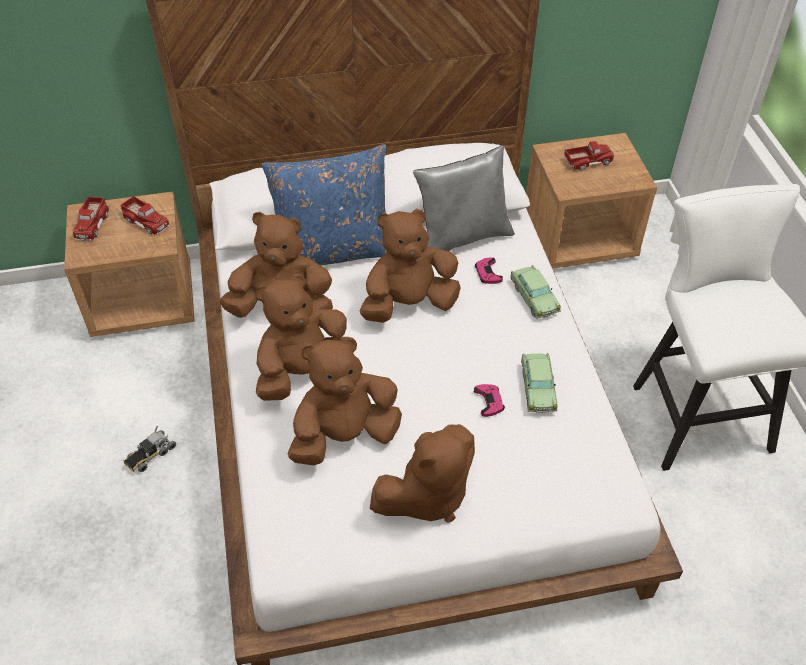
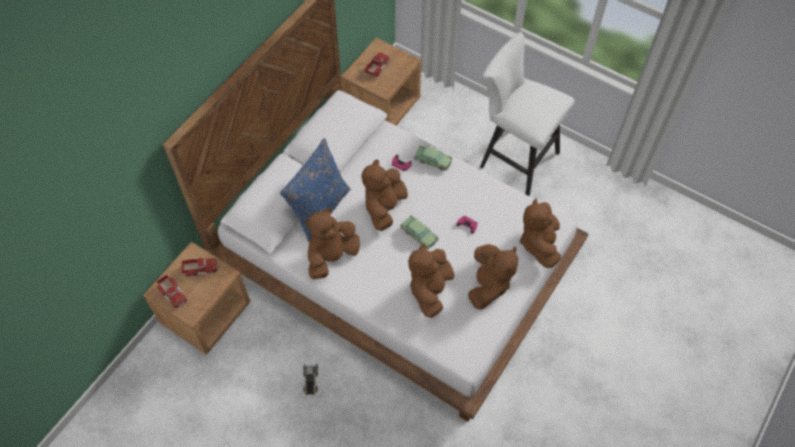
camera: 45 degrees left, 10 degrees up
brown plush toy [256,274,347,401] -> brown plush toy moved to [520,198,561,268]
grey pillow [413,145,515,251] -> none
toy car [521,353,558,413] -> toy car moved to [401,216,438,250]

